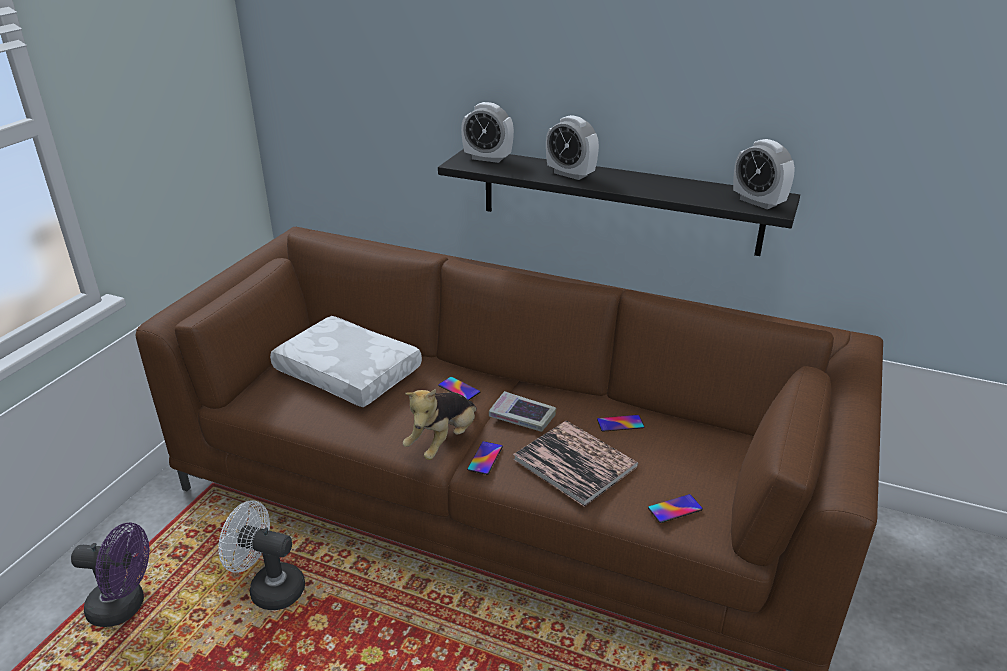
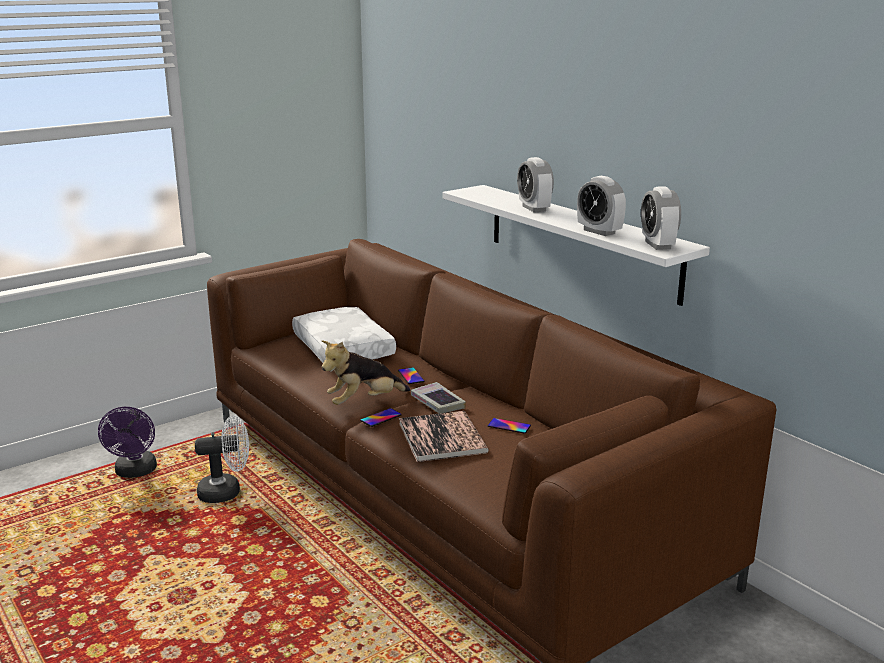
camera: 30 degrees right, 10 degrees down
purple fan [71,522,149,627] -> purple fan turned 45 degrees clockwise [98,407,157,478]
white fan [218,501,305,610] -> white fan turned 120 degrees clockwise [195,415,249,503]
black shelf [438,149,800,256] -> white shelf [442,185,710,306]
alarm clock [461,102,514,163] -> alarm clock moved to [577,176,626,236]
phone [648,494,703,523] -> none

